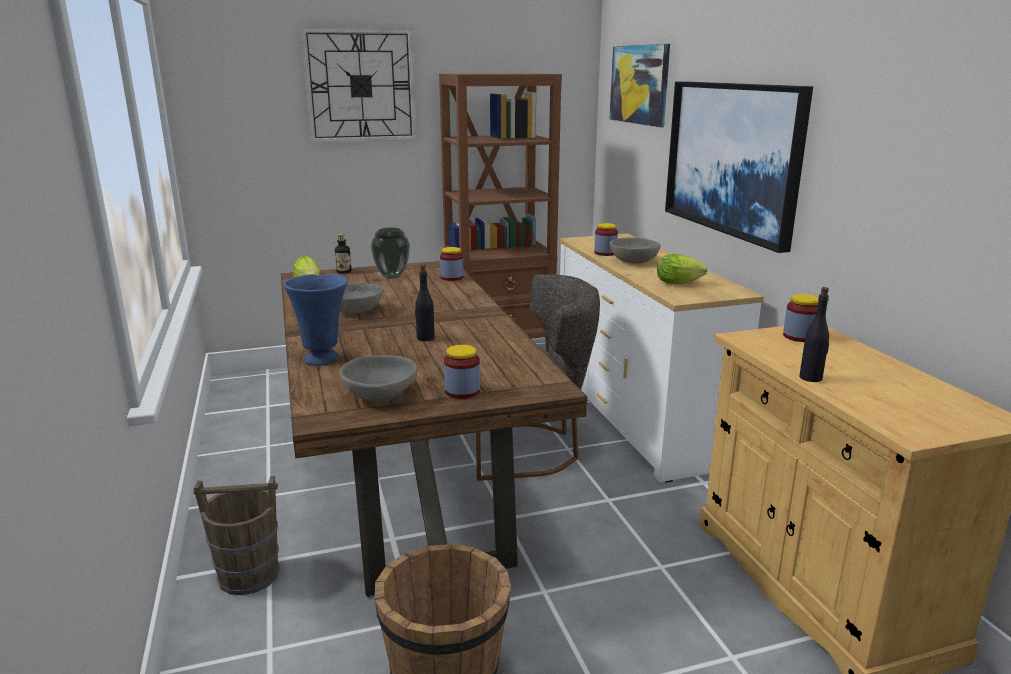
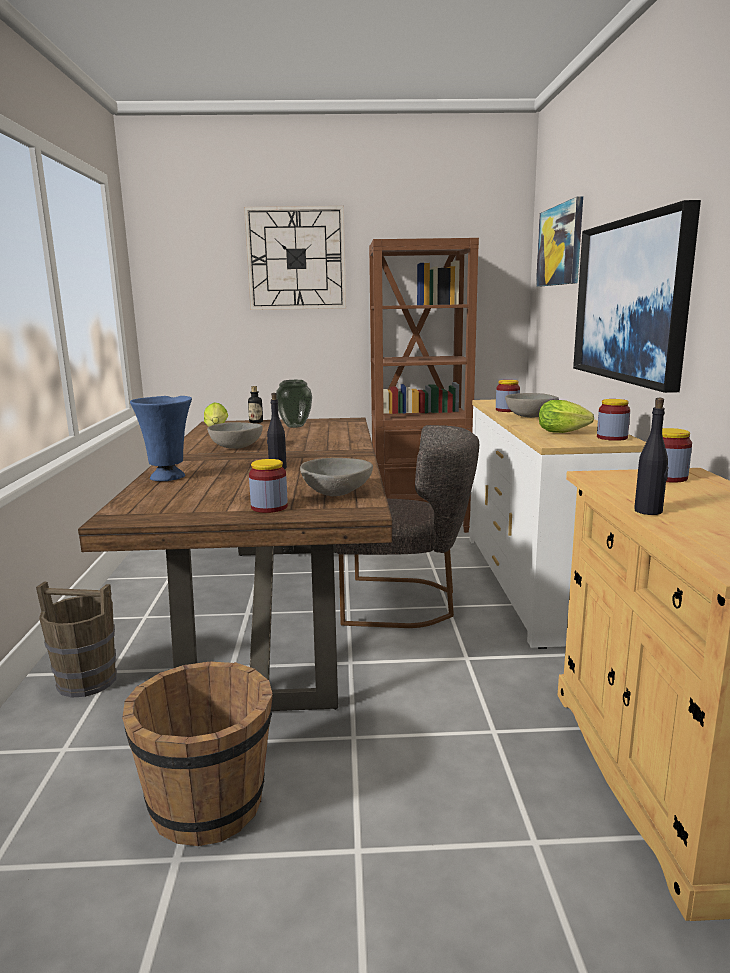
camera: 15 degrees right, 5 degrees down
grey bowl [340,355,417,402] -> grey bowl moved to [300,458,373,496]
jar [440,247,464,281] -> jar moved to [597,399,630,441]

